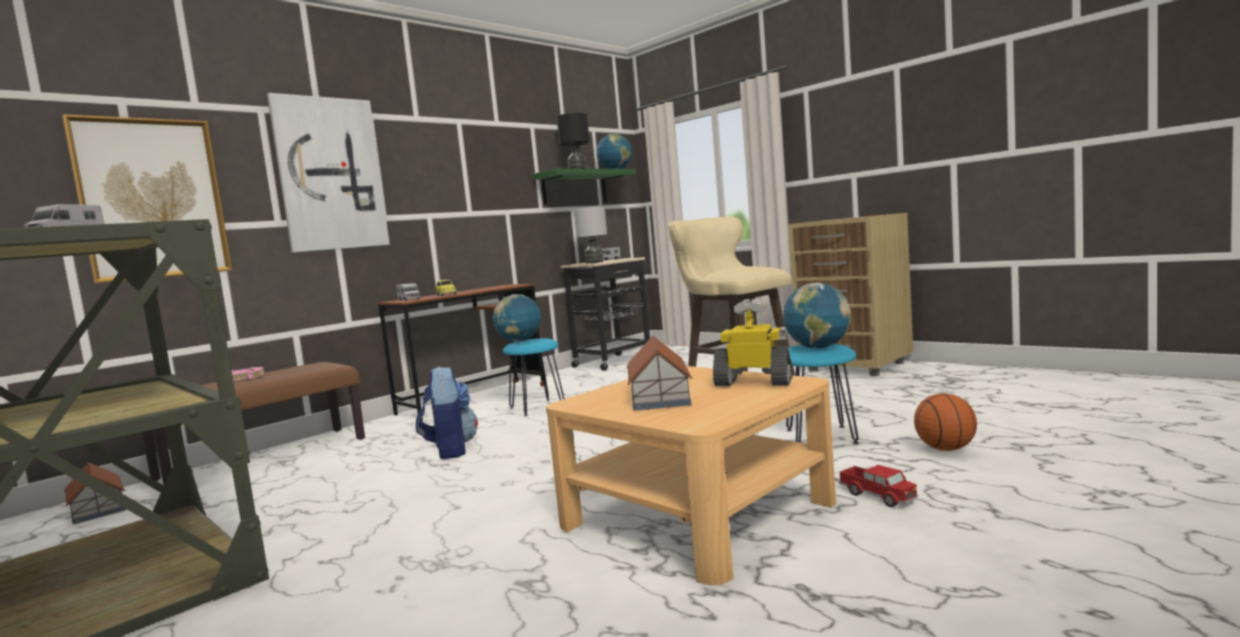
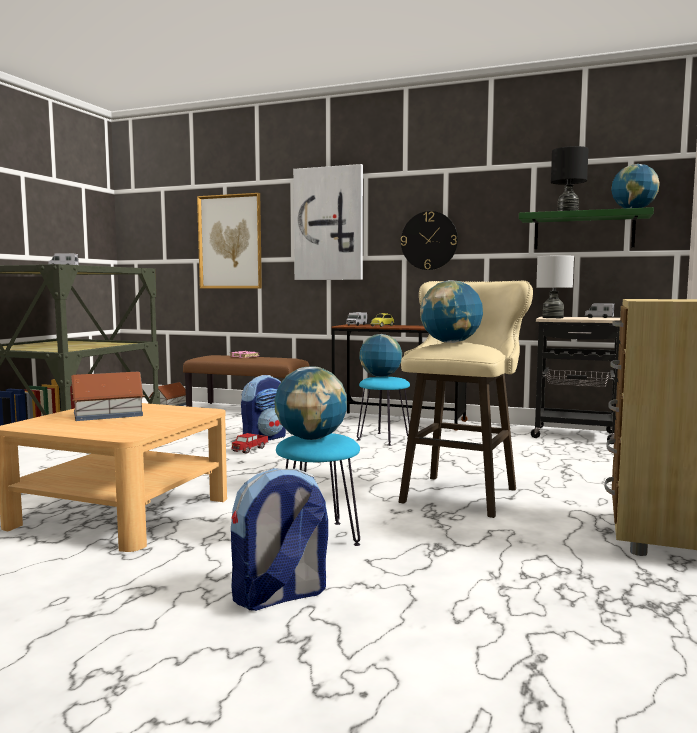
camera: 65 degrees right, 0 degrees up
toy robot [713,299,792,386] -> none
toy truck [839,465,918,507] -> toy truck moved to [231,433,269,454]
basketball [914,393,977,451] -> backpack [231,468,328,611]
none -> wall clock [401,211,458,270]
none -> globe [420,280,483,343]

